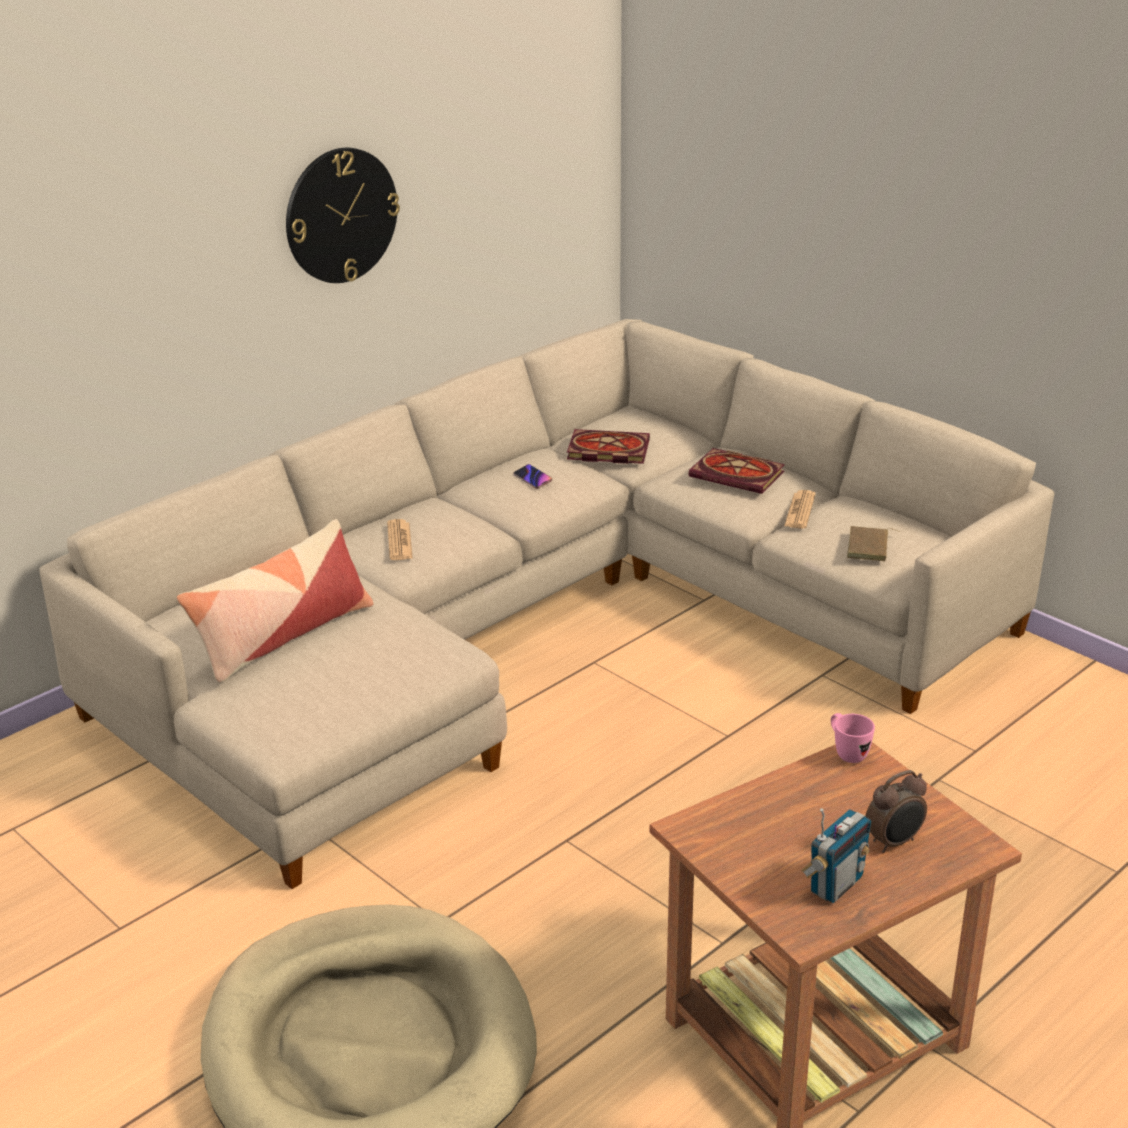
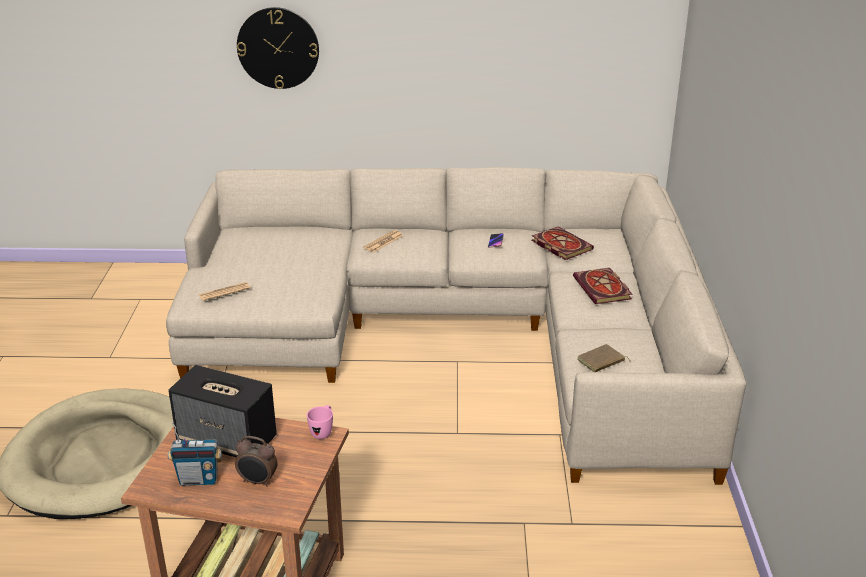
camera: 45 degrees right, 0 degrees up
pillow [176,519,373,683] -> none
wall clock [286,148,400,283] -> wall clock moved to [237,7,319,89]
newspaper [784,490,815,529] -> newspaper moved to [199,282,250,301]
none -> speaker [168,365,277,458]

